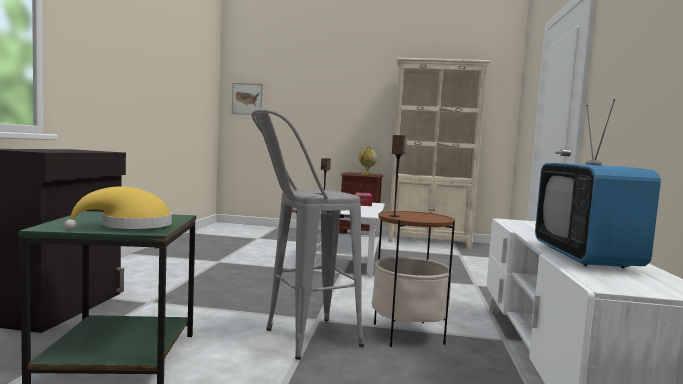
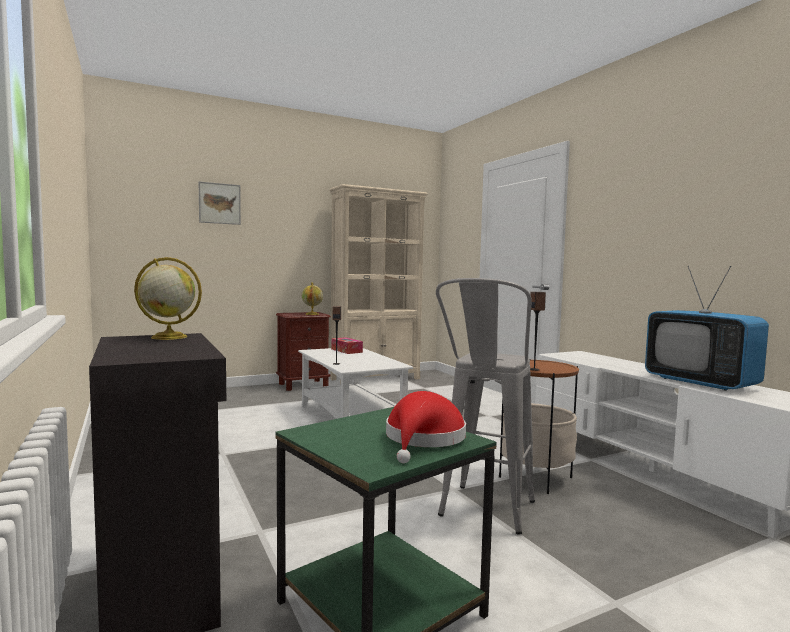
camera: 35 degrees left, 0 degrees up
yellow hat [64,186,172,230] -> red hat [386,391,466,463]
picture [232,83,263,115] -> picture moved to [199,181,241,225]
none -> globe [134,257,202,340]

